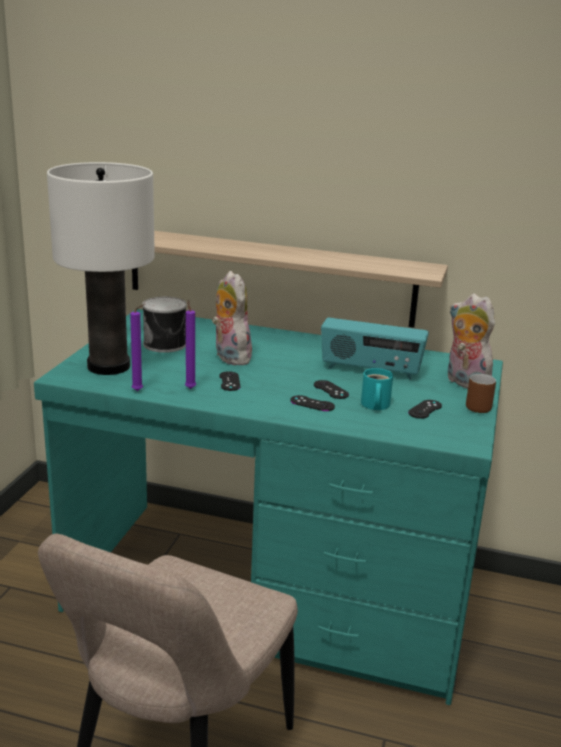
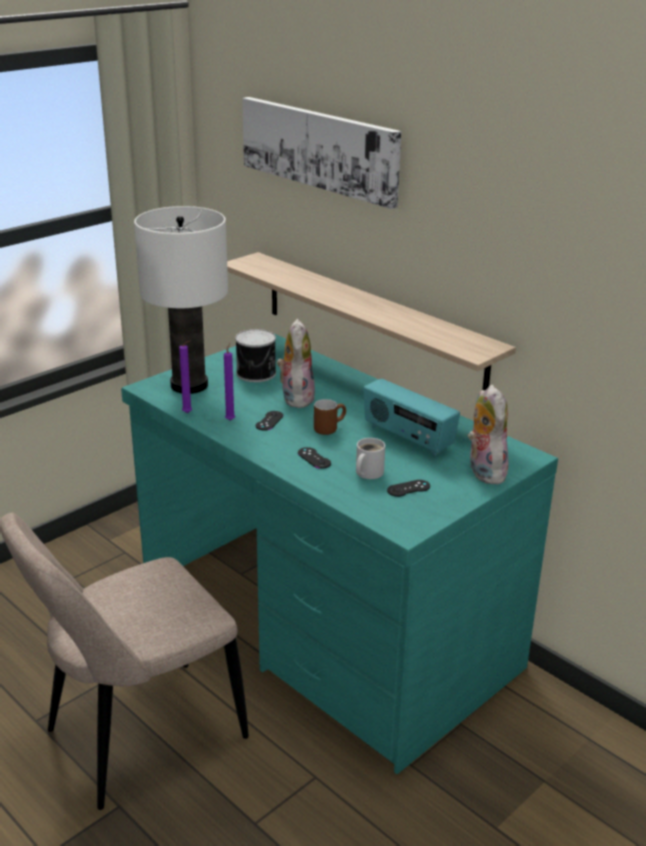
camera: 30 degrees right, 5 degrees up
black game controller [314,380,349,399] -> none
turquoise mug [361,368,393,410] -> white mug [356,438,385,479]
brown mug [466,374,496,413] -> brown mug moved to [314,399,346,435]
none -> picture [242,97,402,209]

